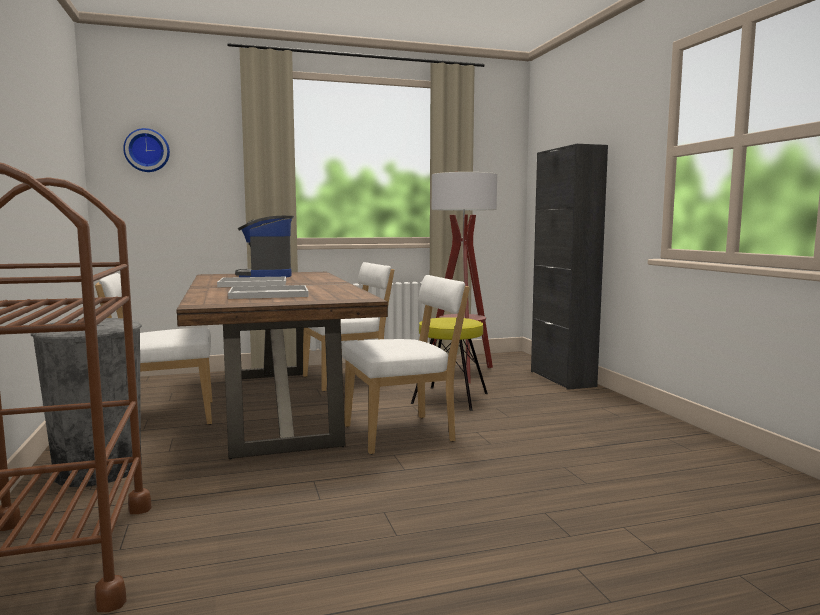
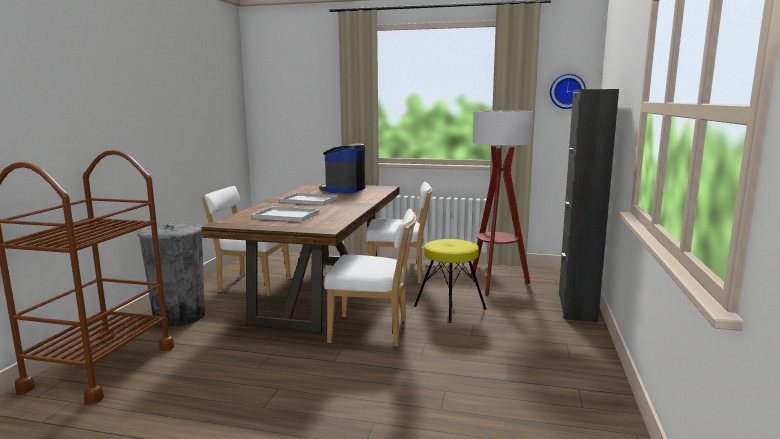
camera: 30 degrees right, 5 degrees up
wall clock [123,128,170,172] -> wall clock moved to [550,74,586,109]

